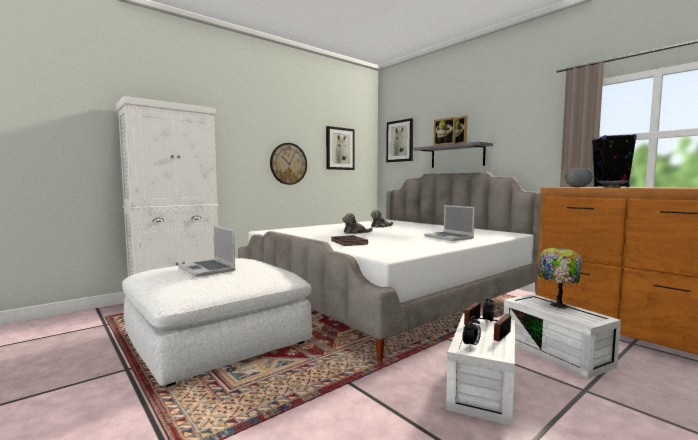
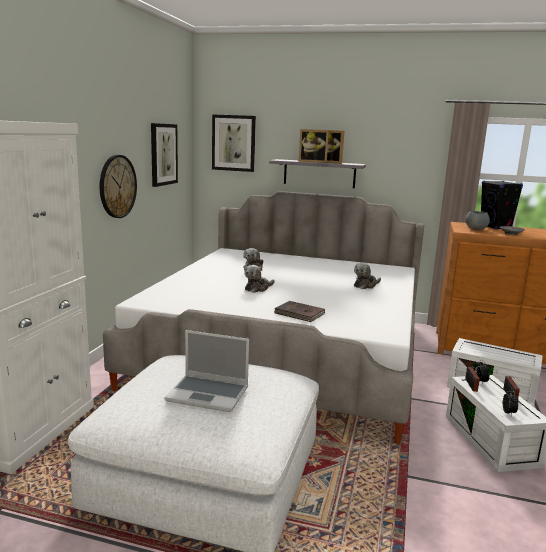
camera: 35 degrees left, 10 degrees up
laptop [424,205,475,241] -> plush toy [354,263,381,289]
table lamp [538,247,582,309] -> none

